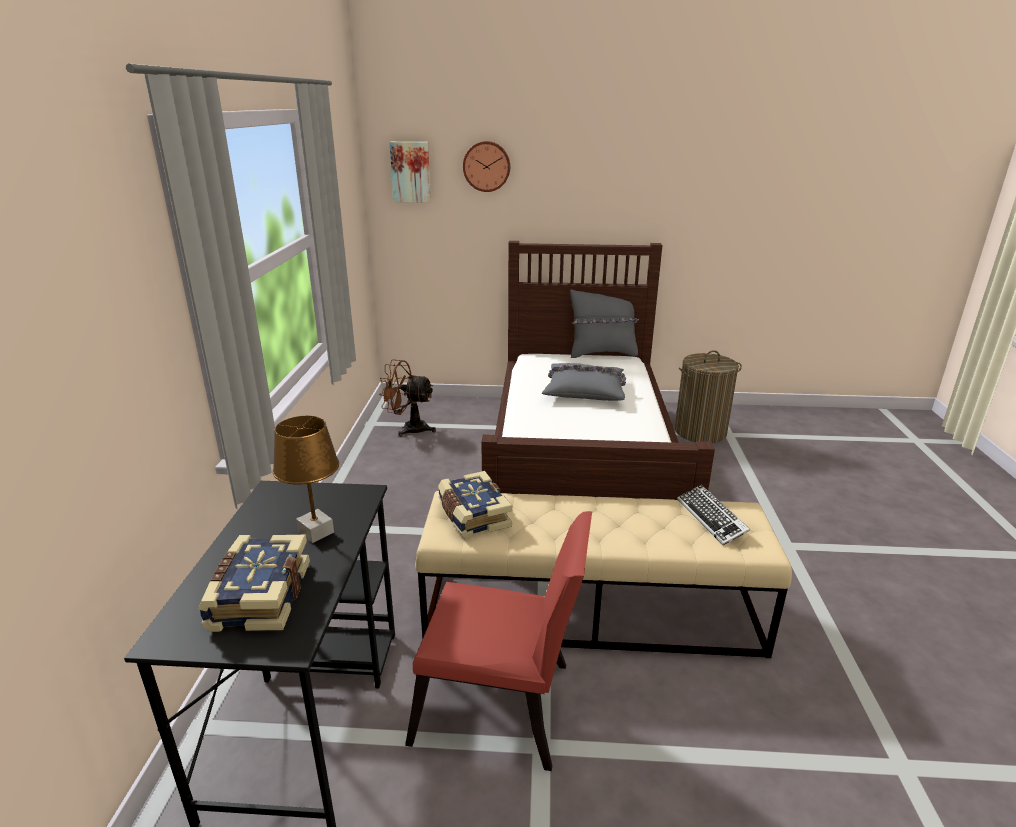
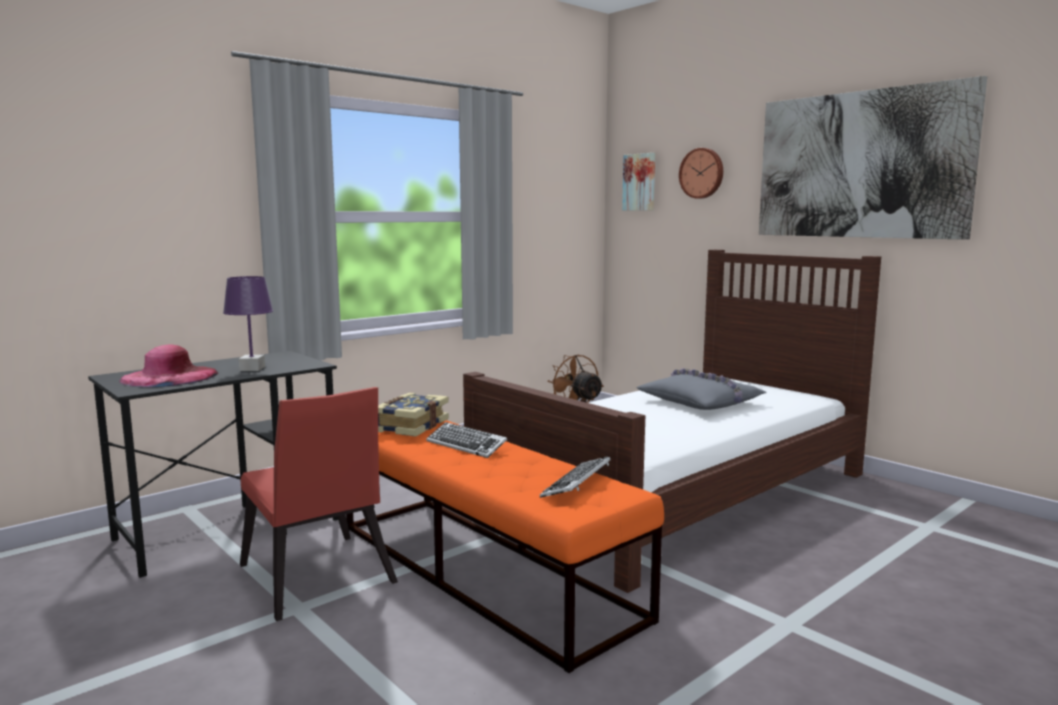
camera: 45 degrees right, 15 degrees down
book [198,534,310,632] -> pink hat [120,345,218,387]
brown table lamp [273,416,339,543] -> purple table lamp [223,276,273,371]
beige bench [415,491,792,658] -> orange bench [346,421,664,673]
grey pillow [570,289,639,358] -> none
laundry basket [675,350,742,443] -> none
none -> keyboard [426,422,507,458]
none -> picture [759,76,987,240]

